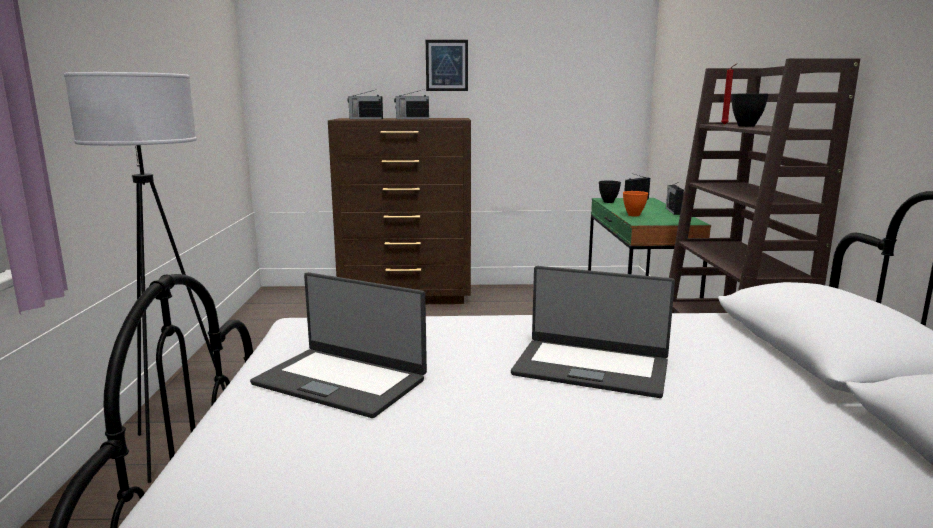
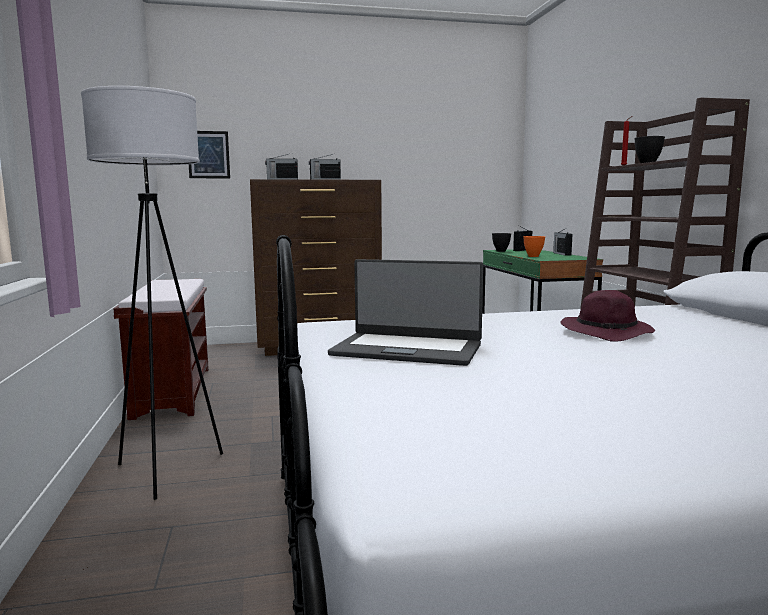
camera: 10 degrees left, 5 degrees down
picture [426,40,468,91] -> picture moved to [189,131,230,178]
laptop [511,266,675,398] -> purple hat [560,290,655,342]
none -> brown bench [113,279,209,420]

